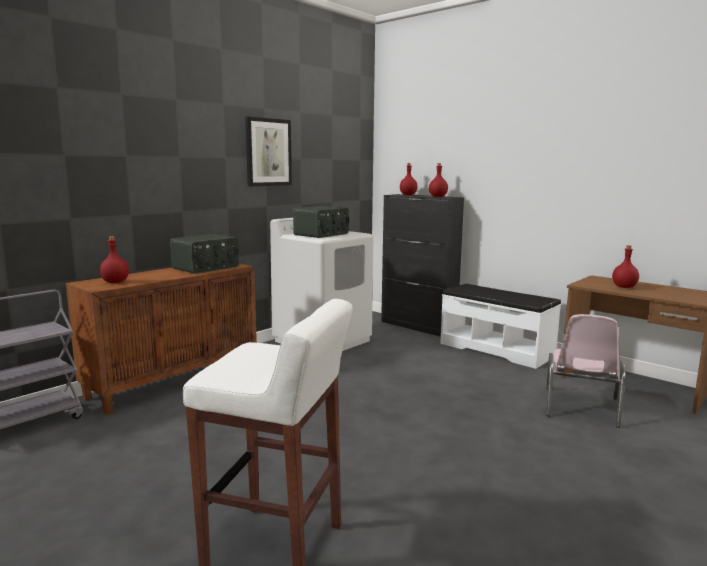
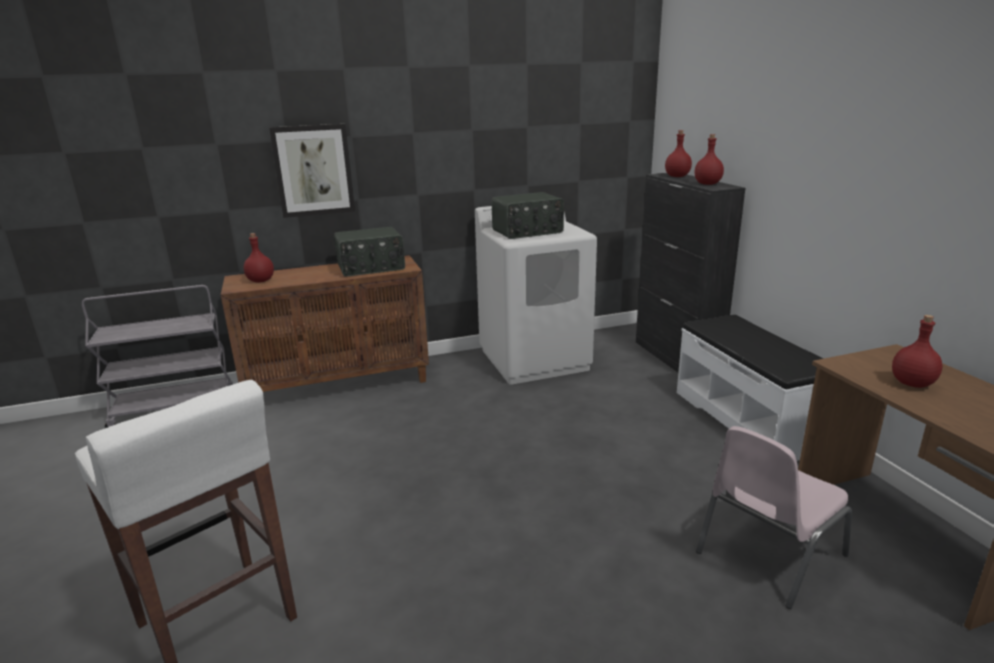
camera: 30 degrees right, 10 degrees up
picture [245,117,292,186] -> picture moved to [269,124,355,218]

